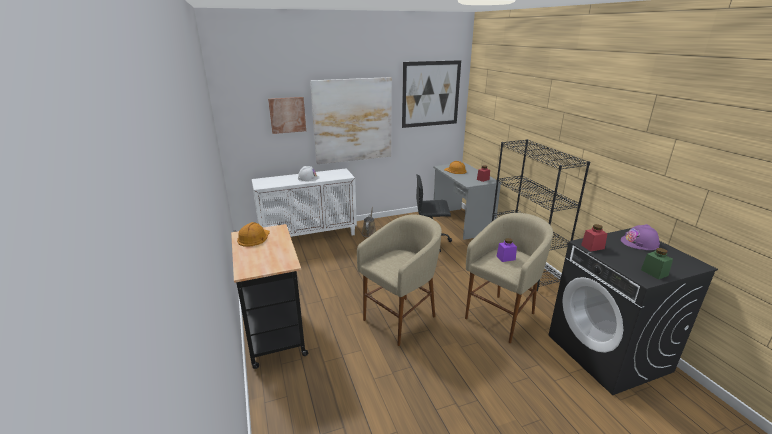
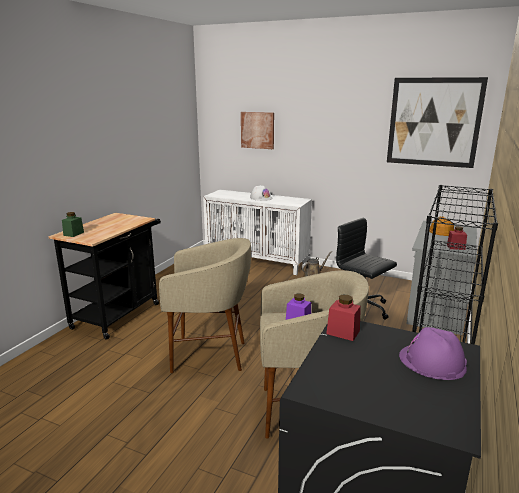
camera: 45 degrees right, 5 degrees down
orange hard hat [237,222,270,247] -> none
picture [310,77,392,164] -> none
green jar [641,248,673,279] -> green jar moved to [62,212,84,237]

